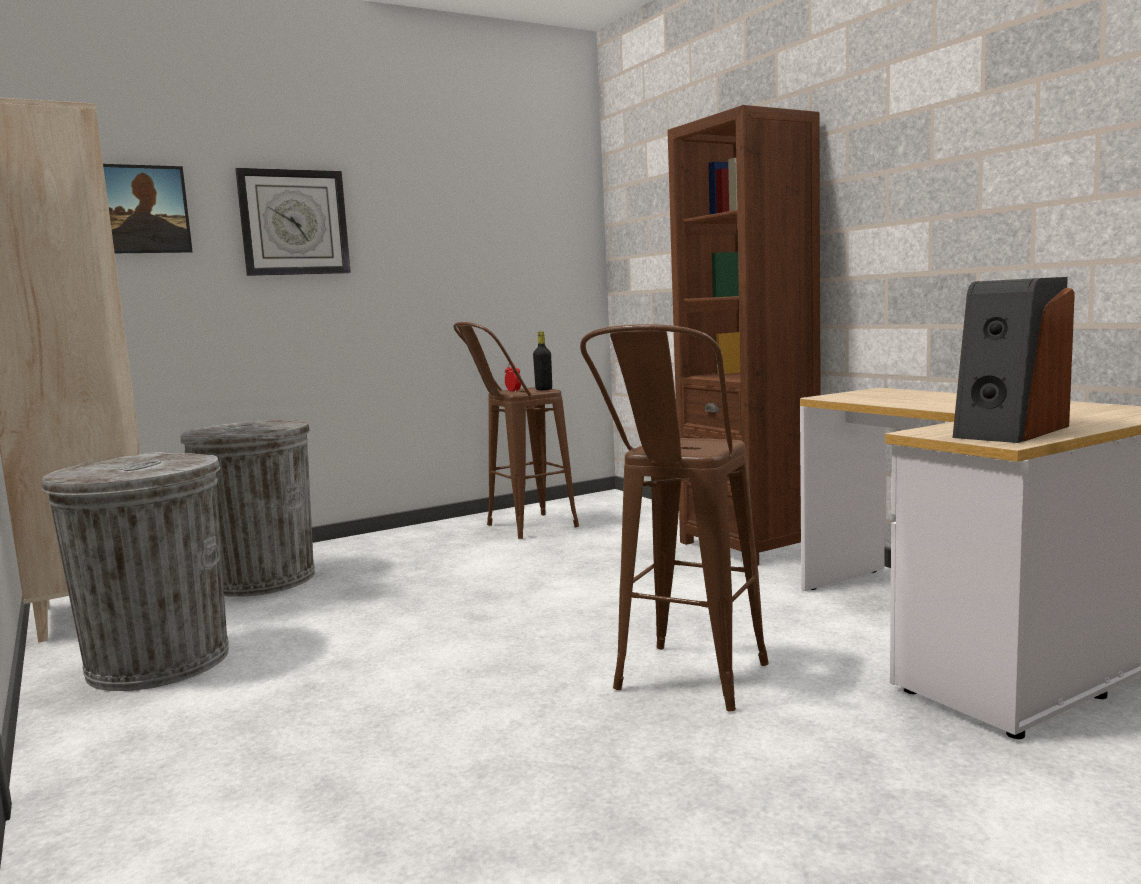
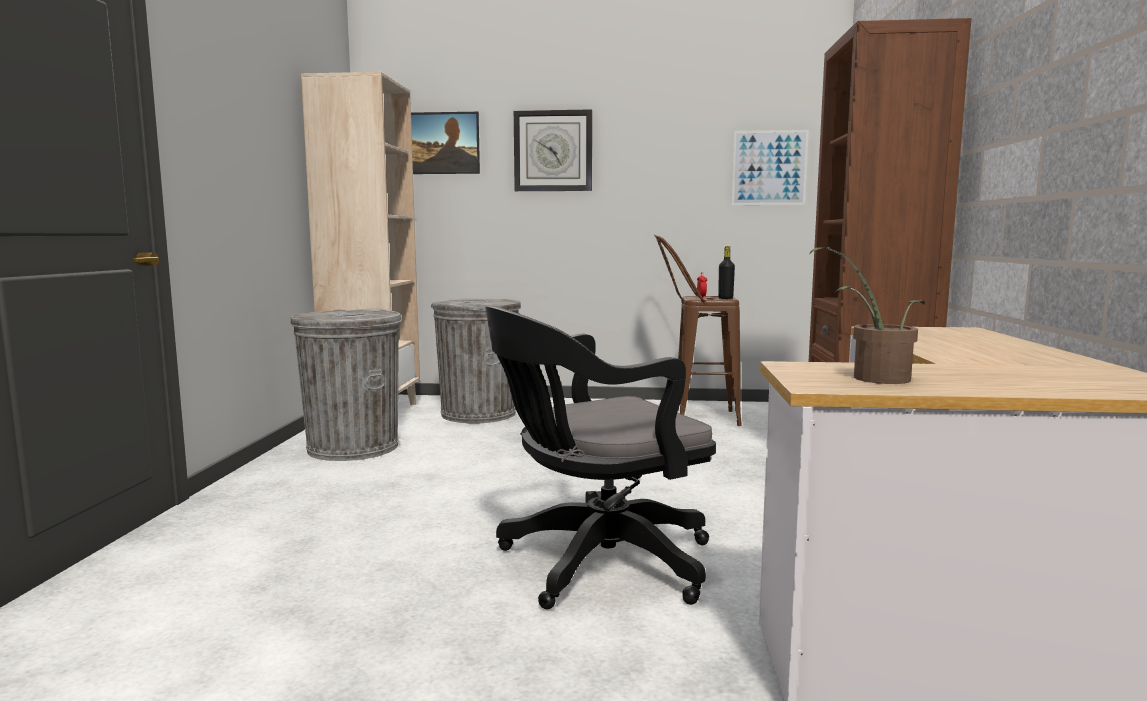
camera: 35 degrees right, 0 degrees up
brown stool [580,324,769,711] -> black office chair [485,306,716,609]
speaker [953,277,1075,443] -> potted plant [809,247,925,384]
none -> picture [731,130,809,205]

